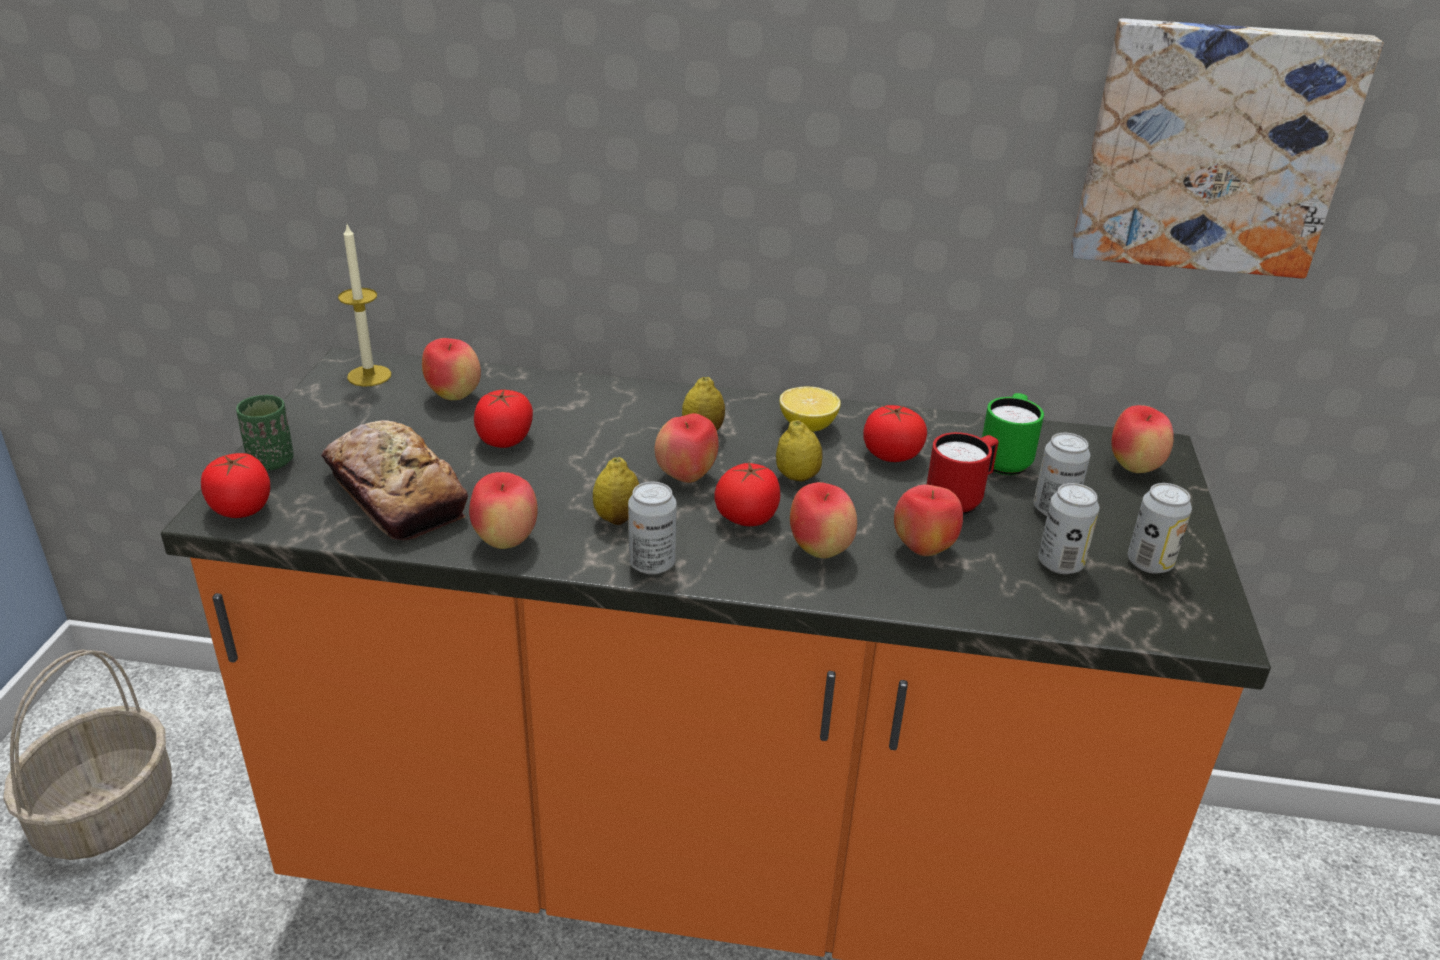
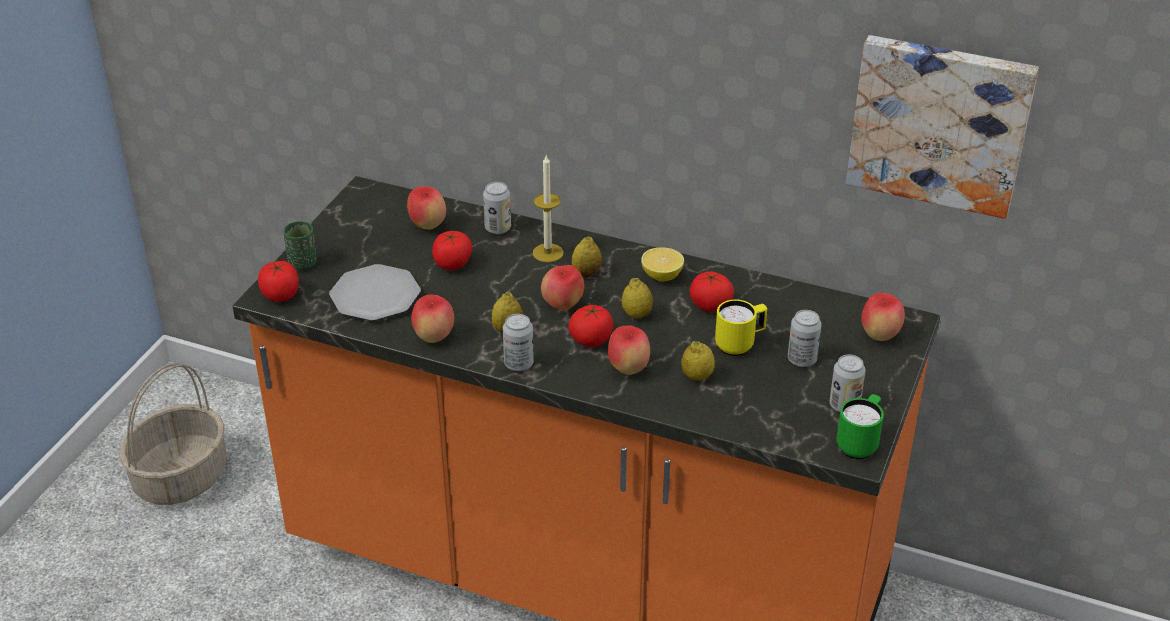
camera: 15 degrees right, 5 degrees up
bread [321,420,468,540] -> plate [329,264,421,321]
candle [338,225,391,387] -> candle moved to [533,155,564,262]
apple [894,485,963,556] -> lemon [681,341,715,381]
red mug [927,432,999,515] -> yellow mug [715,299,767,356]
green mug [982,393,1044,475] -> green mug moved to [836,394,884,459]
can [1038,483,1099,574] -> can moved to [483,182,511,234]

